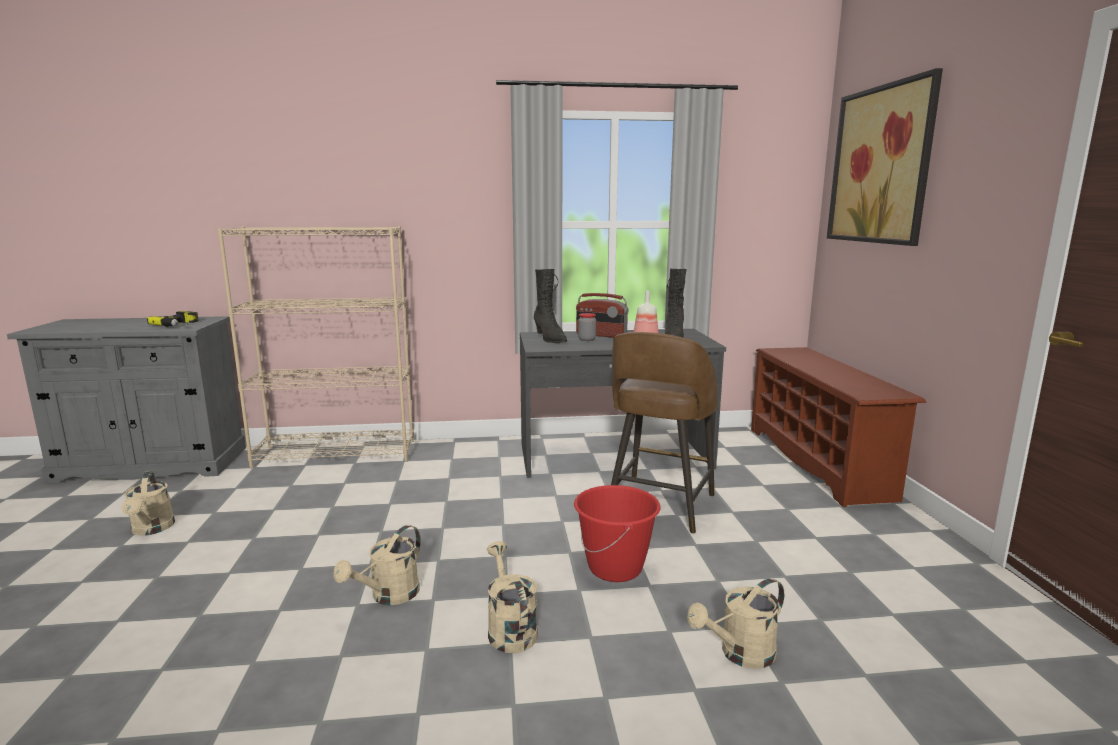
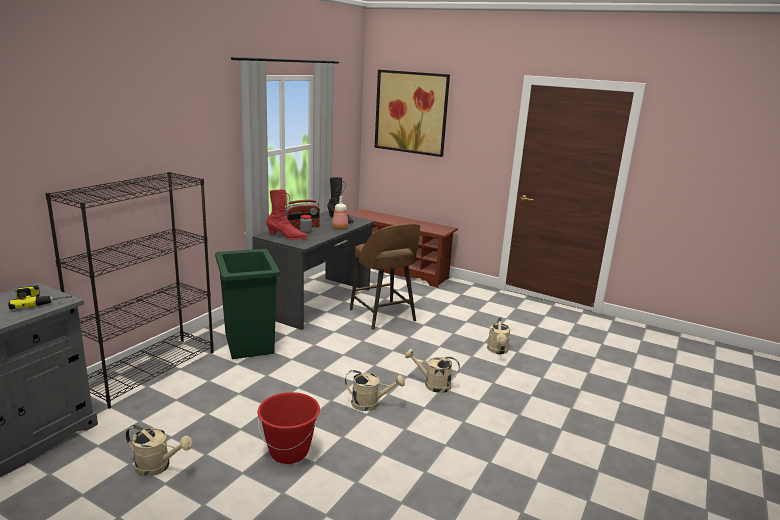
camera: 55 degrees left, 5 degrees up
beige bookcase [217,226,414,469] -> black bookcase [45,172,214,409]
beige watering can [334,525,421,605] -> beige watering can turned 60 degrees counterclockwise [345,370,405,411]
black boot [534,269,567,343] -> red boot [267,190,307,240]
red bucket [574,485,661,582] -> red bucket moved to [258,392,320,464]
none -> green trash can [215,249,280,359]

